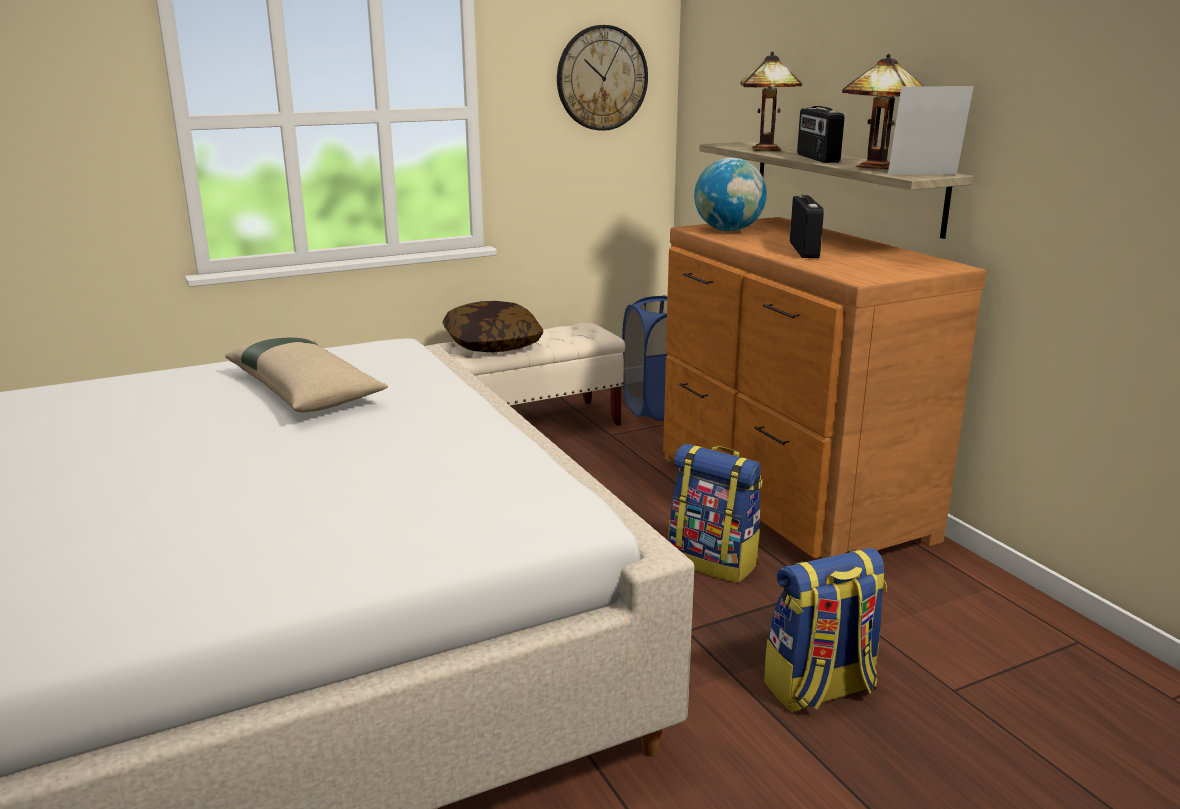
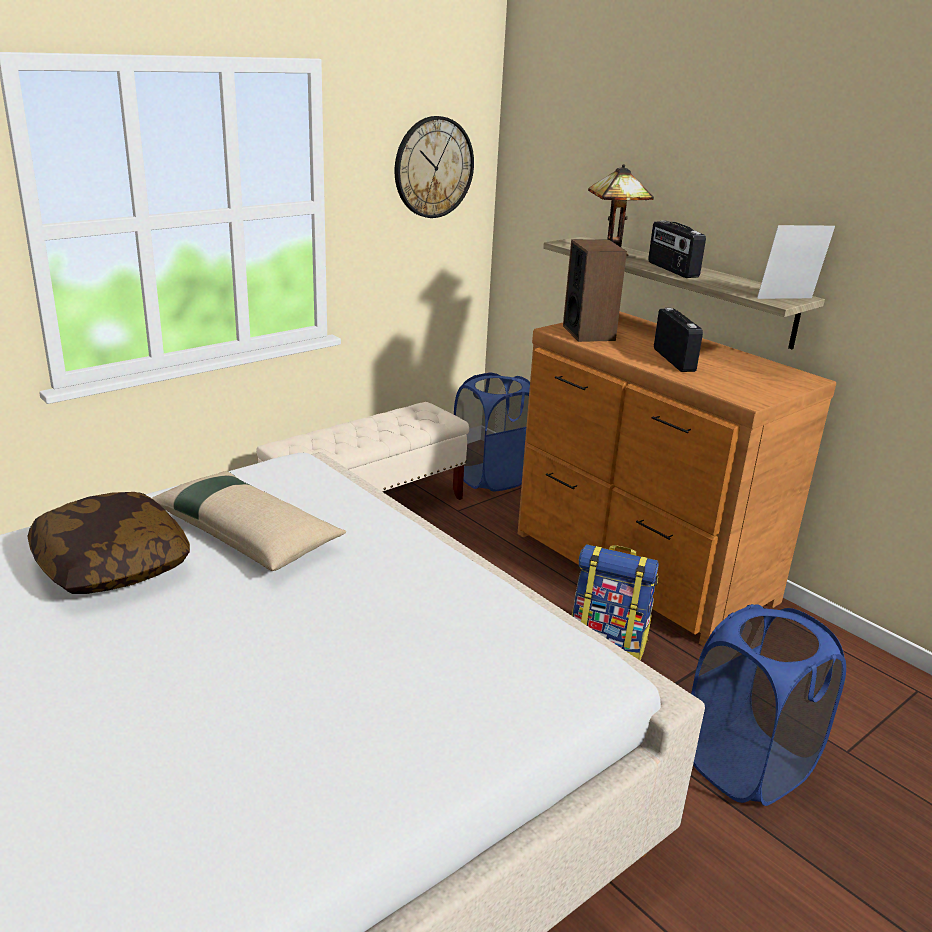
camera: 15 degrees left, 5 degrees up
pillow [442,301,543,352] -> pillow moved to [27,492,190,594]
globe [694,158,767,231] -> speaker [563,239,627,342]
backpack [764,548,887,712] -> blue laundry basket [691,604,846,806]
table lamp [842,54,923,169] -> none

